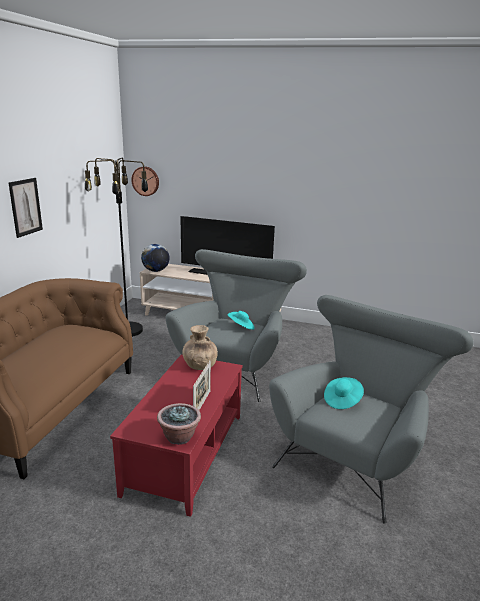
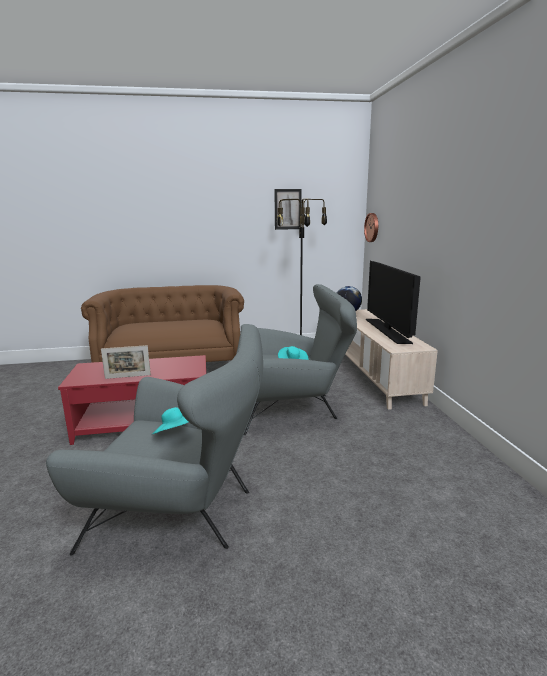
camera: 65 degrees right, 5 degrees down
picture [9,178,43,238] -> picture moved to [274,189,302,230]
potted plant [157,403,201,445] -> none
brown vase [182,325,218,370] -> none

